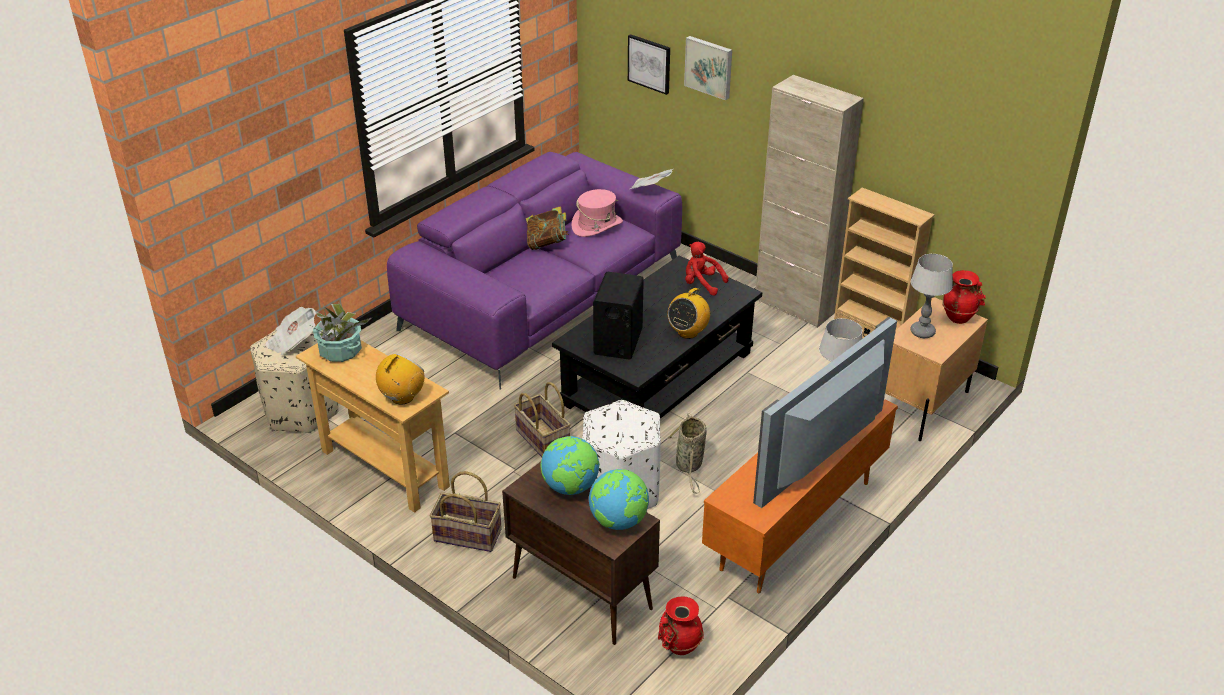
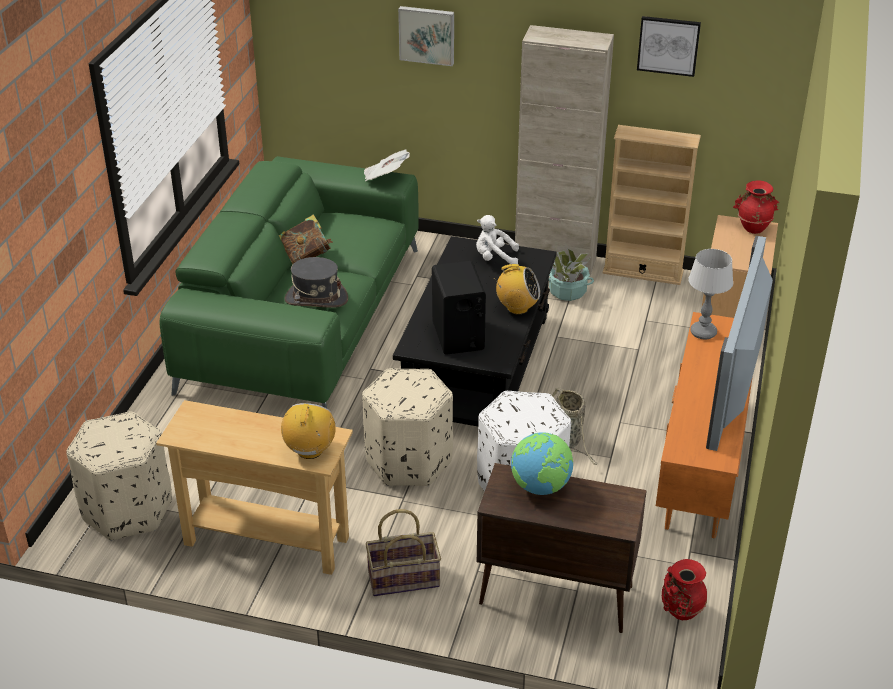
camera: 25 degrees left, 0 degrees up
newspaper [265,307,316,355] -> none
potted plant [313,302,373,362] -> potted plant moved to [549,248,594,301]
purple sofa [387,152,682,389] -> green sofa [160,156,419,408]
basket [514,382,571,457] -> beige ottoman [362,368,453,486]
pink hat [571,189,623,237] -> none
globe [589,469,649,530] -> none
picture [628,34,670,95] -> picture moved to [637,16,701,77]
radio [667,285,710,339] -> radio turned 90 degrees counterclockwise [494,264,540,314]
red plush toy [685,242,729,295] -> white plush toy [476,215,519,264]
table lamp [910,254,953,338] -> none
none -> grey hat [285,257,348,308]

